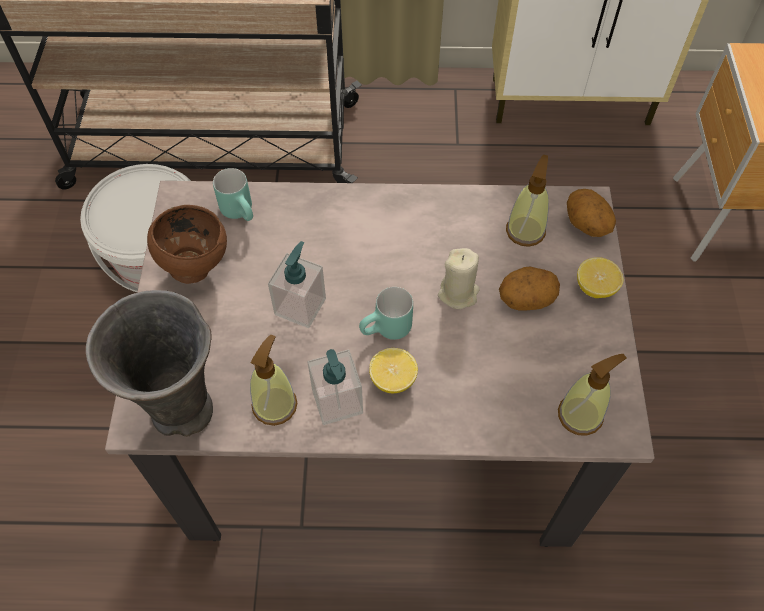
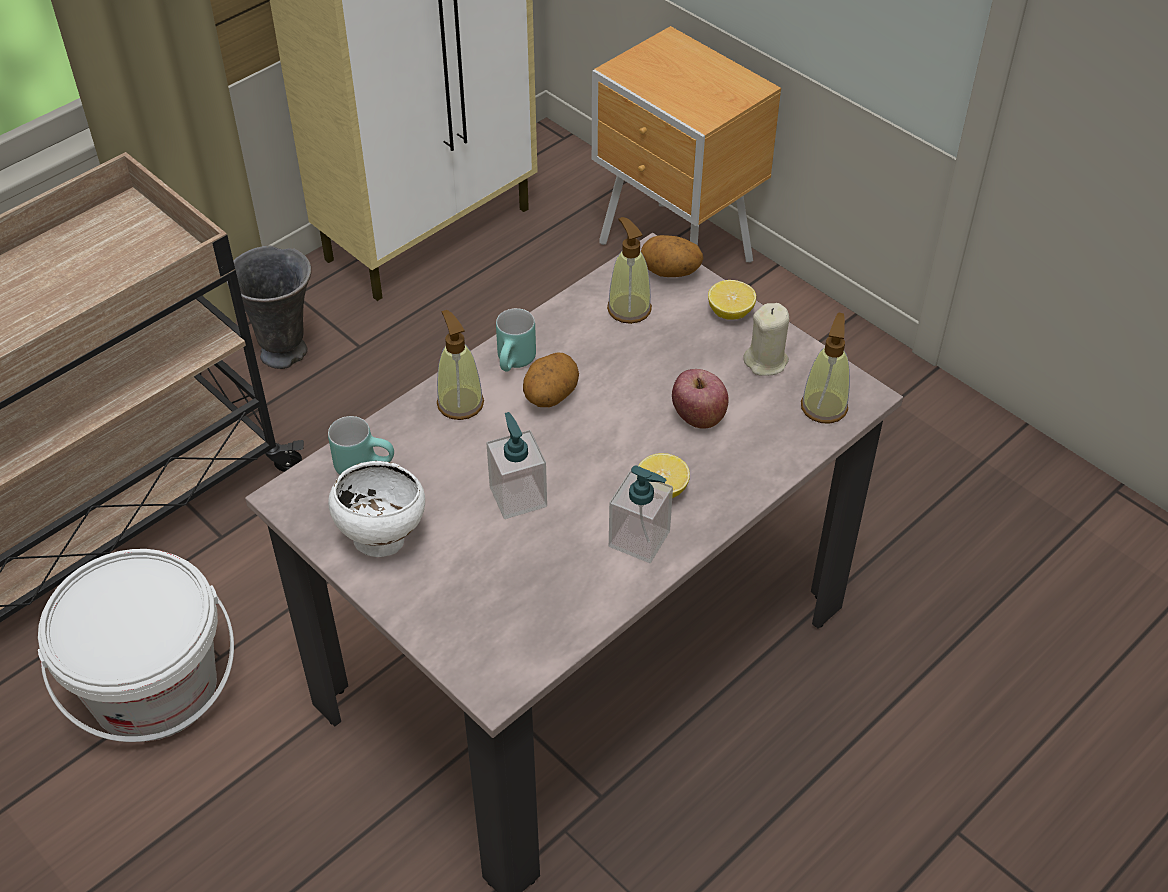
camera: 45 degrees left, 10 degrees down
grey vase [86,290,213,437] -> grey vase moved to [227,245,311,369]
brown bowl [147,205,227,284] -> white bowl [328,461,425,557]
soap dispenser [250,335,297,426] -> soap dispenser moved to [437,310,484,420]
turquoise mug [359,287,413,340] -> turquoise mug moved to [496,308,536,372]
beige candle [438,248,480,309] -> beige candle moved to [743,303,789,376]
potato [499,267,560,310] -> potato moved to [523,353,579,407]
none -> apple [672,369,728,429]

